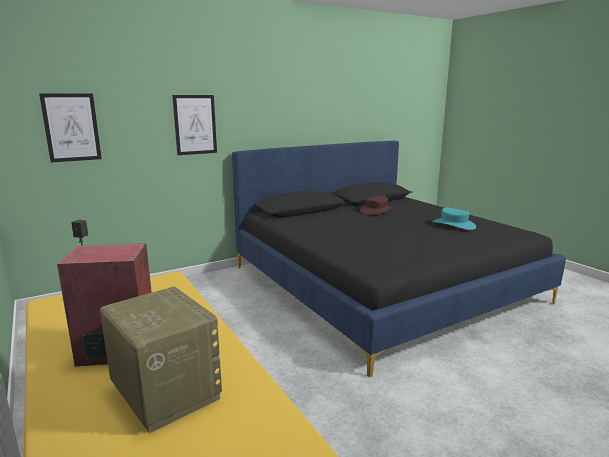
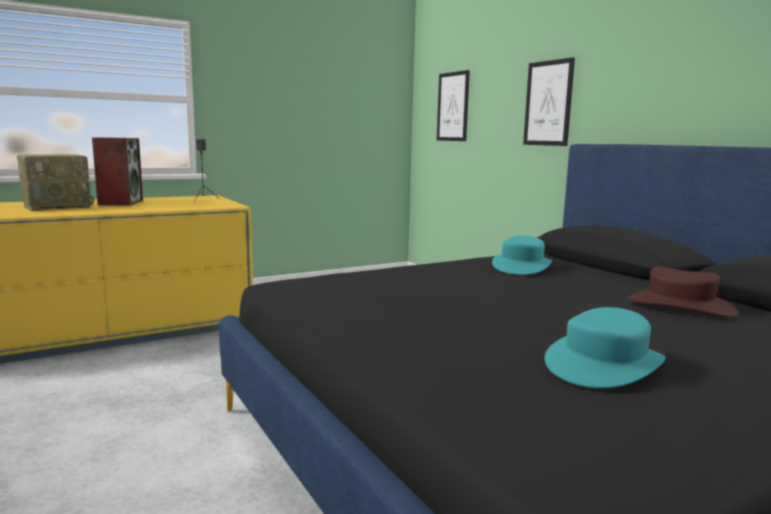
camera: 90 degrees right, 5 degrees down
none -> turquoise hat [492,236,552,275]

